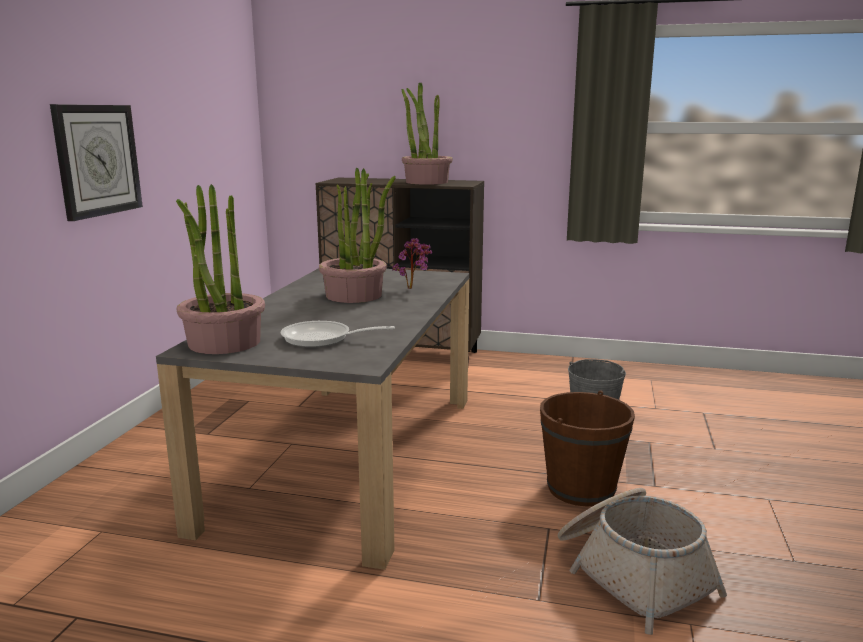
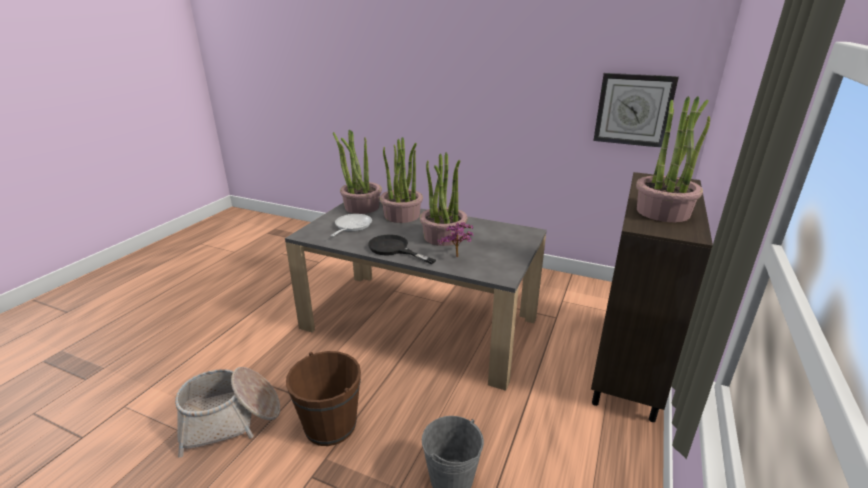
camera: 100 degrees right, 10 degrees up
wall clock [50,104,143,221] -> wall clock moved to [593,73,679,148]
none -> black frying pan [368,234,436,264]
none -> potted plant [380,137,423,223]

